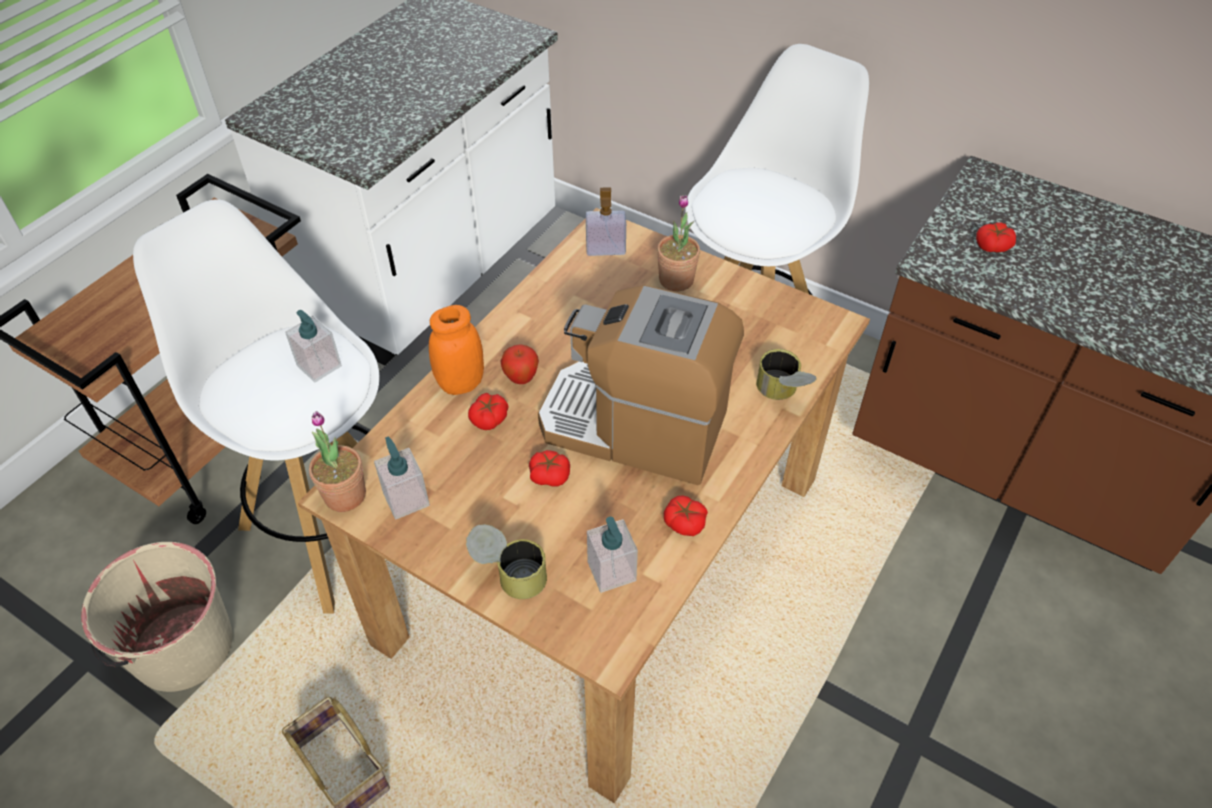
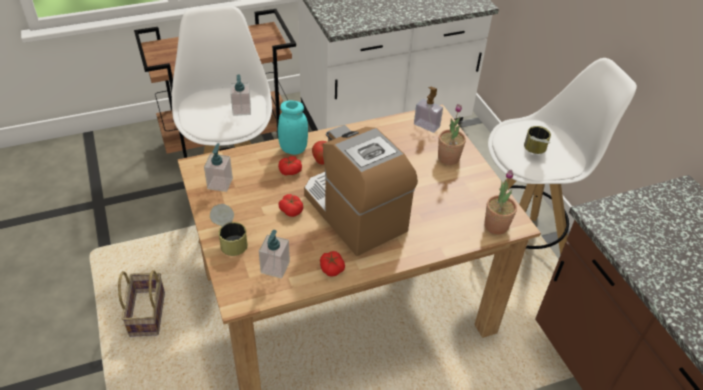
camera: 35 degrees right, 5 degrees down
beige bucket [81,541,233,692] -> none
potted plant [309,411,366,512] -> potted plant moved to [484,170,517,235]
orange jar [429,305,484,395] -> turquoise jar [278,100,308,155]
can [756,349,817,400] -> can moved to [524,126,551,154]
tomato [976,223,1016,252] -> none

